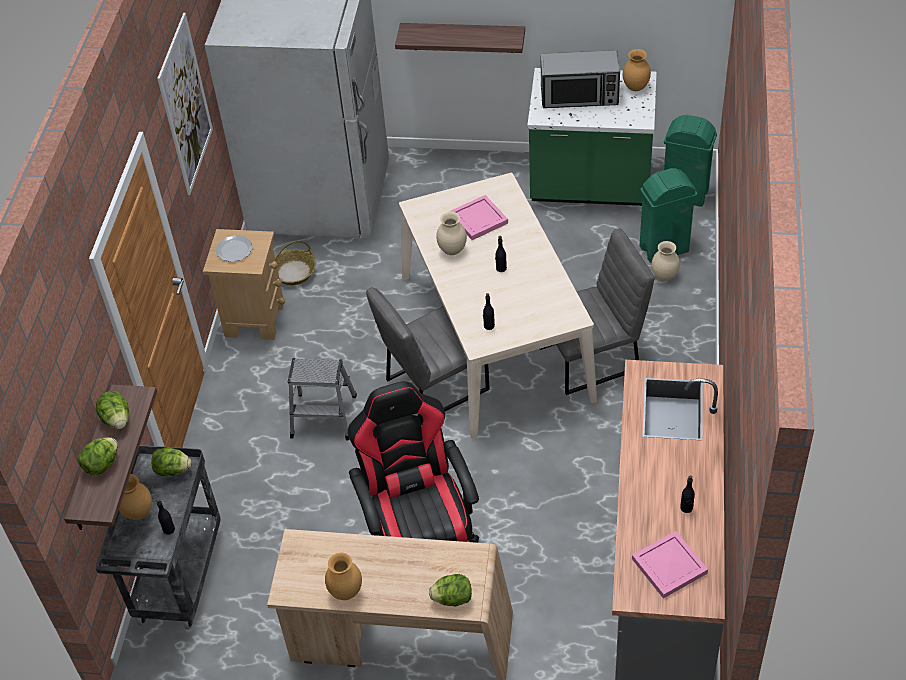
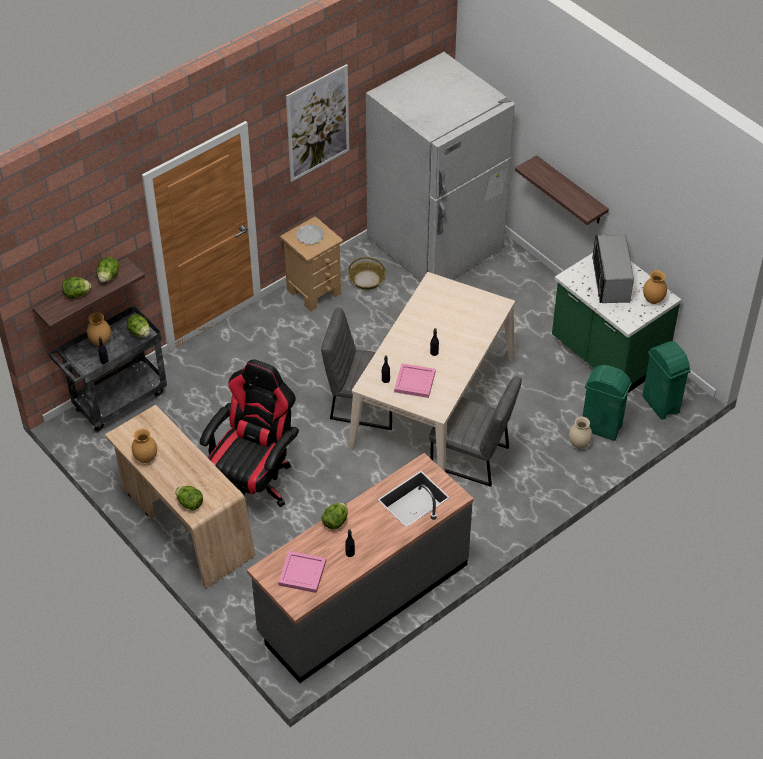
camera: 40 degrees right, 0 degrees up
grey step ladder [288,358,357,440] -> none
beige vase [436,212,467,255] -> none
pink tray [449,195,508,240] -> pink tray moved to [394,363,436,398]
microwave [540,50,620,108] -> microwave turned 45 degrees clockwise [592,234,634,303]
none -> lettuce [321,503,348,529]

